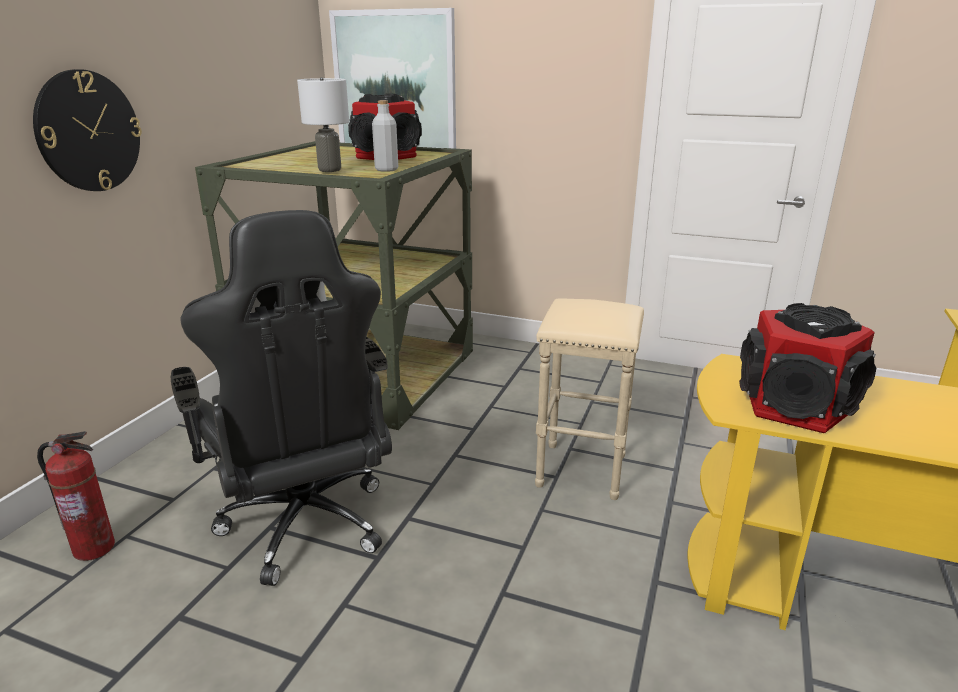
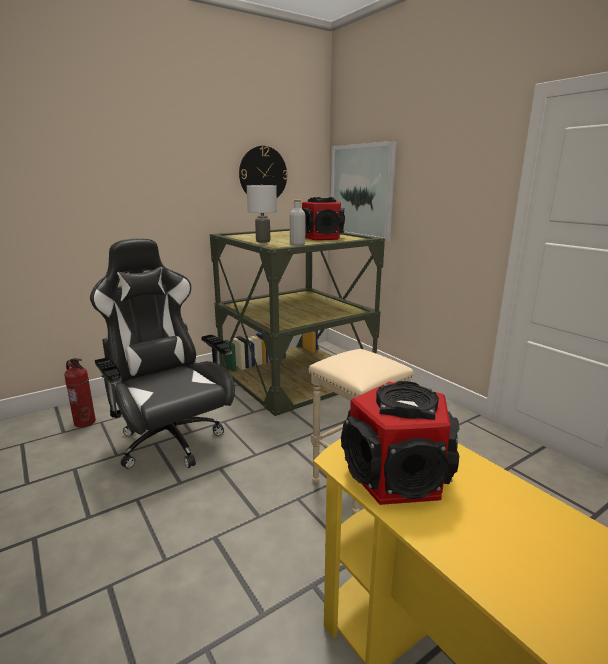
camera: 35 degrees right, 5 degrees down
wall clock [33,69,142,191] -> wall clock moved to [239,146,288,198]
black office chair [171,210,392,586] -> black office chair turned 135 degrees clockwise [90,238,235,469]

